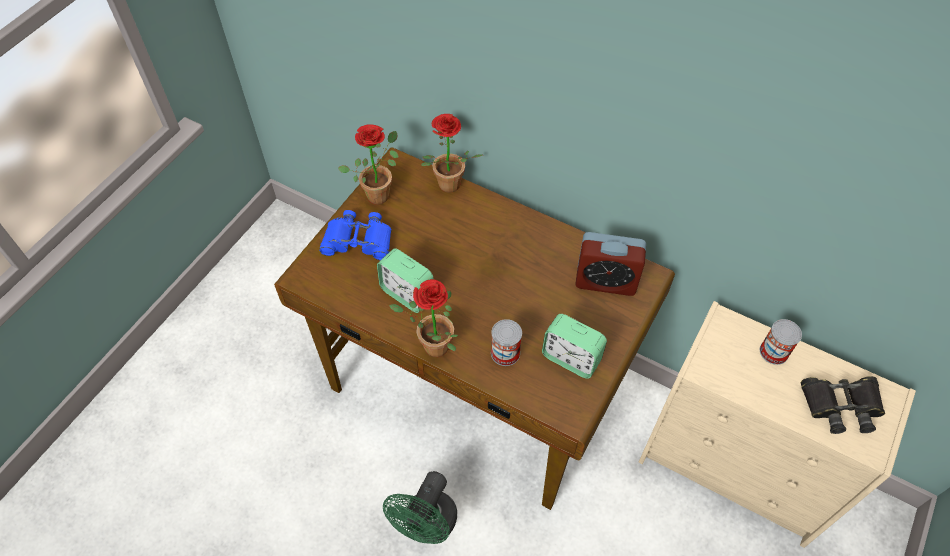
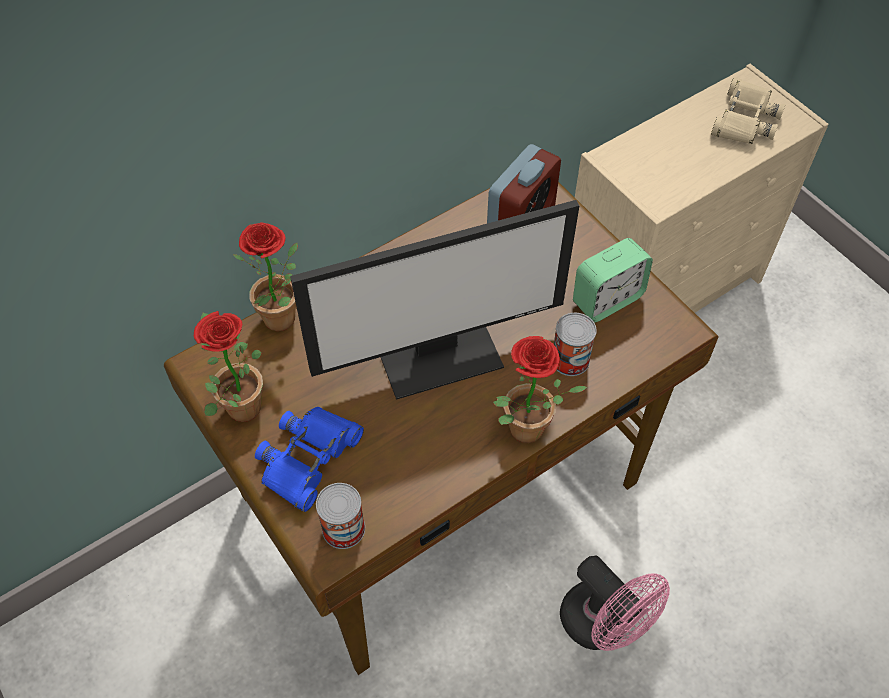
camera: 65 degrees left, 0 degrees up
alarm clock [377,248,433,313] -> none
green fan [383,471,457,544] -> pink fan [560,556,670,651]
can [760,319,802,365] -> can moved to [316,483,365,549]
black binoculars [801,376,885,434] -> beige binoculars [711,77,785,144]
none -> monitor [290,200,579,400]

